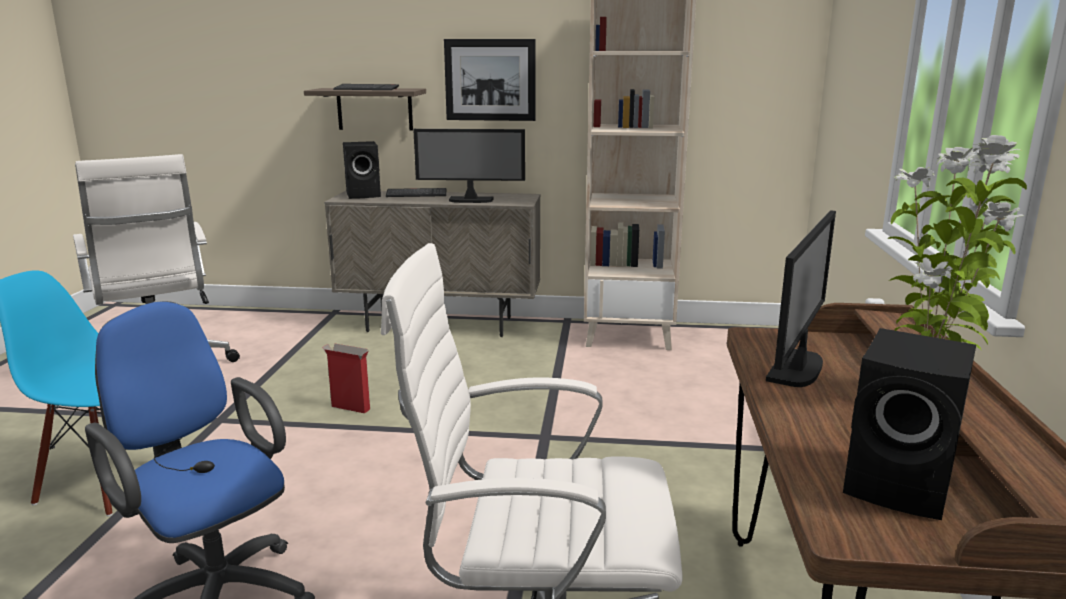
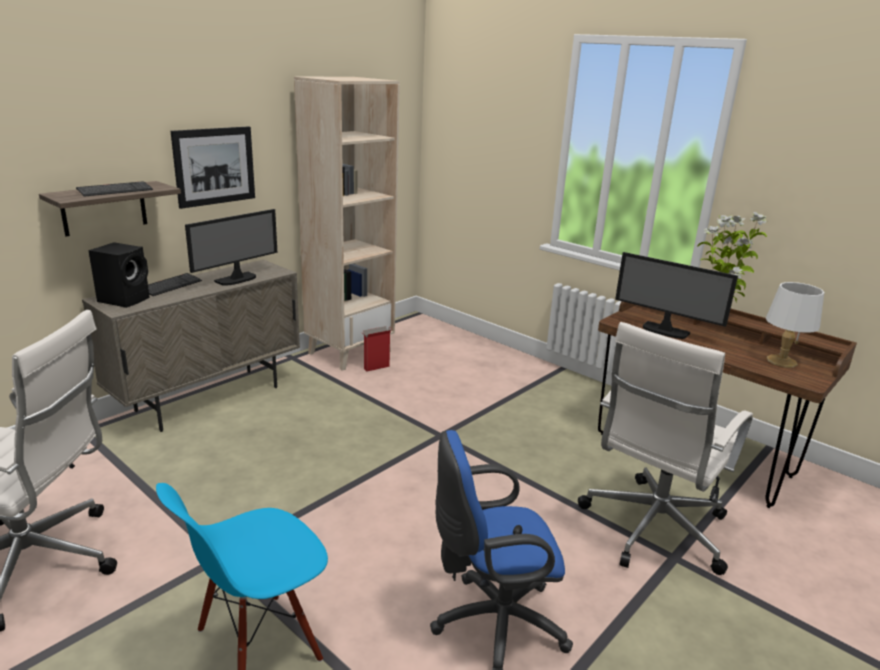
camera: 55 degrees left, 5 degrees up
cardboard box [322,344,370,413] -> cardboard box moved to [362,326,392,372]
monitor [766,210,836,387] -> monitor turned 150 degrees clockwise [615,252,738,339]
black speaker [843,328,976,520] -> white table lamp [766,282,824,368]

